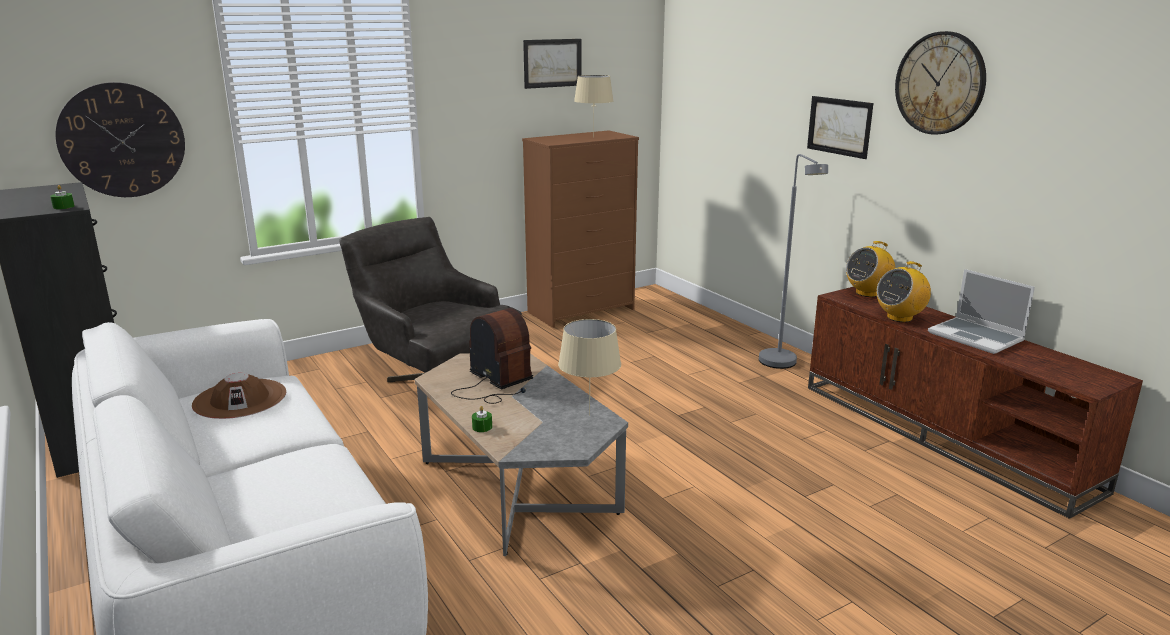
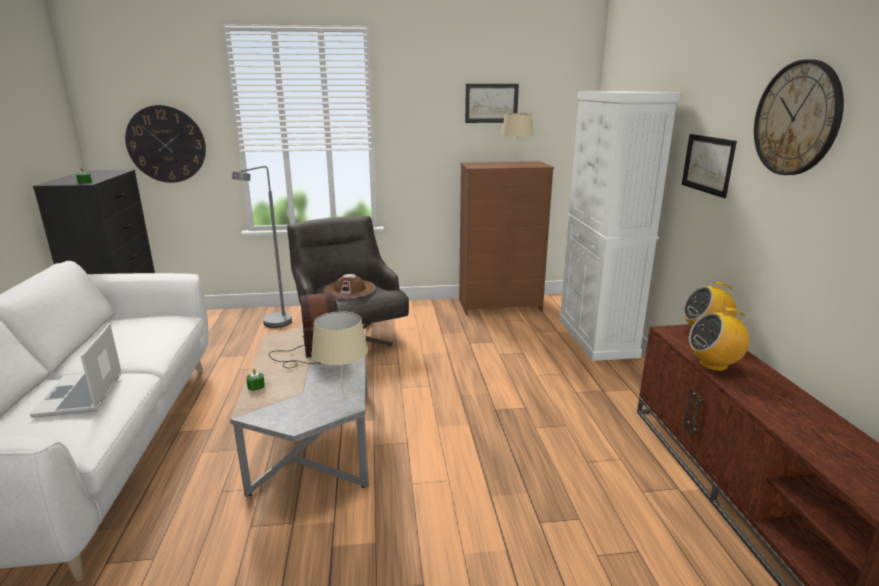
camera: 25 degrees right, 0 degrees up
brown hat [192,373,286,419] -> brown hat moved to [324,274,376,298]
grey floor lamp [759,154,828,369] -> grey floor lamp moved to [232,166,292,328]
laptop [928,269,1035,354] -> laptop moved to [30,323,122,418]
none -> white cabinet [559,91,681,361]

